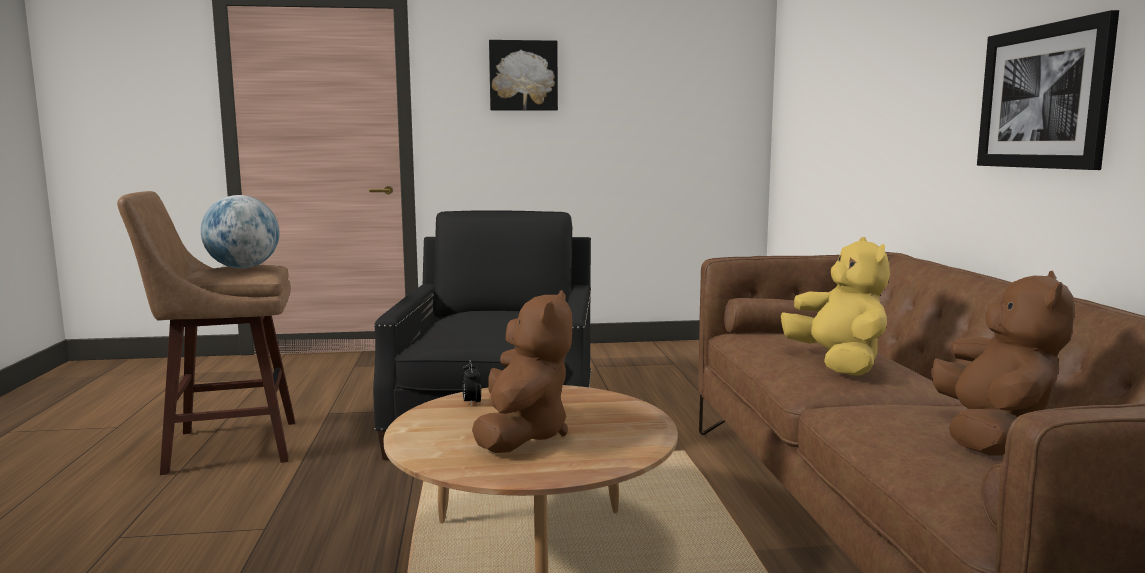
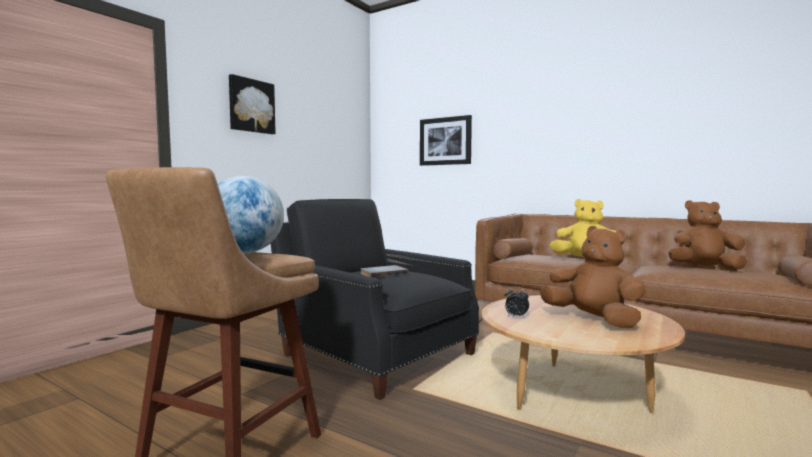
camera: 50 degrees left, 5 degrees down
brown plush toy [931,271,1075,456] -> brown plush toy turned 45 degrees counterclockwise [668,200,747,270]
picture [977,10,1119,170] -> picture moved to [420,115,472,166]
none -> grey book [360,265,408,278]

